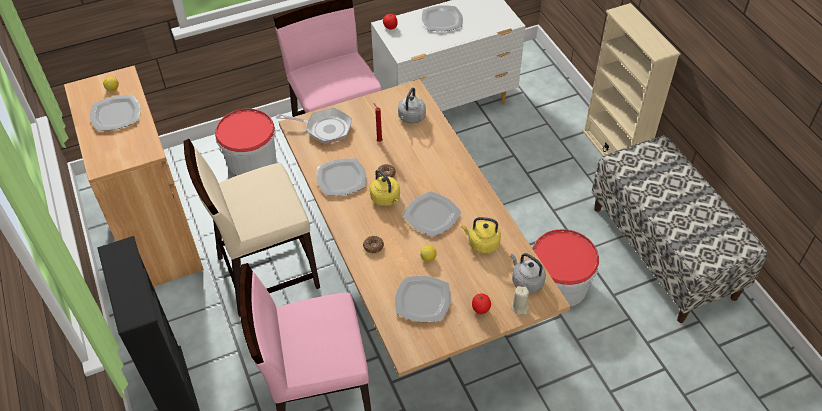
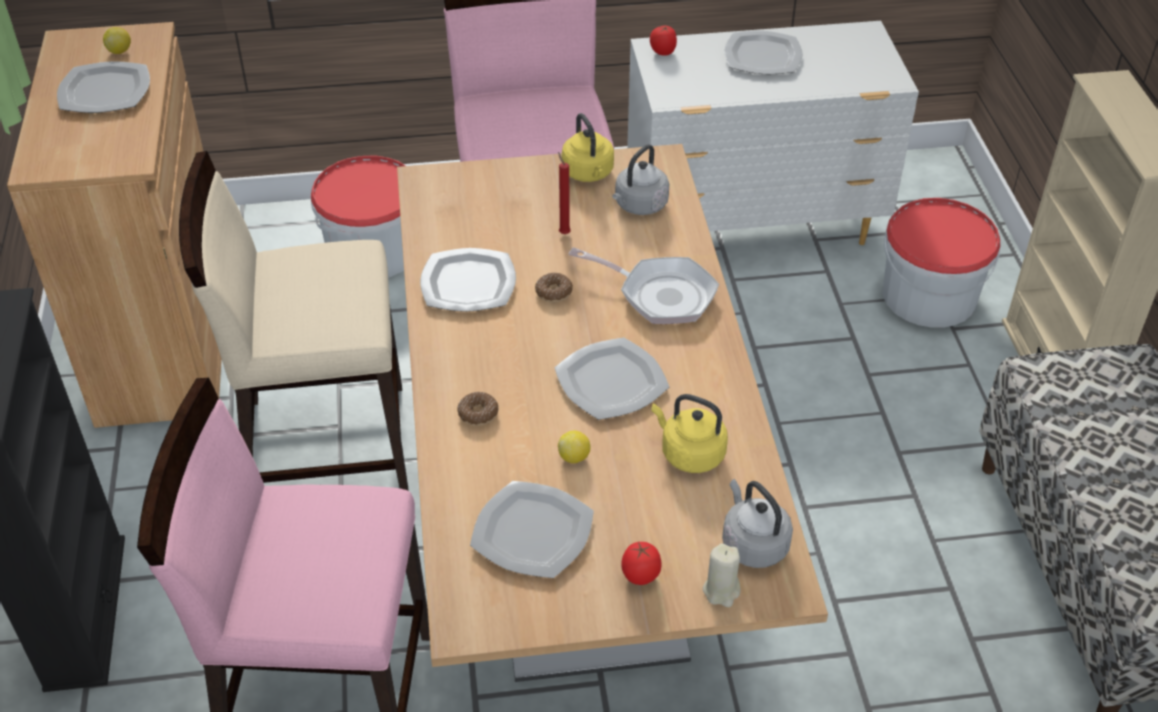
camera: 15 degrees right, 5 degrees down
frying pan [276,108,352,144] -> frying pan moved to [569,247,719,324]
yellow kettle [370,169,400,206] -> yellow kettle moved to [562,113,614,182]
bucket [532,229,599,307] -> bucket moved to [882,198,1001,328]

